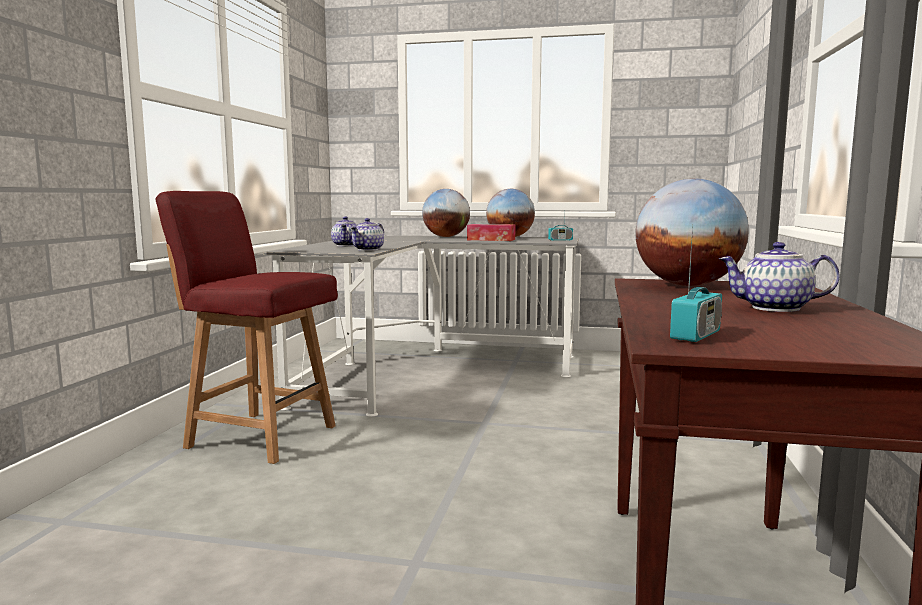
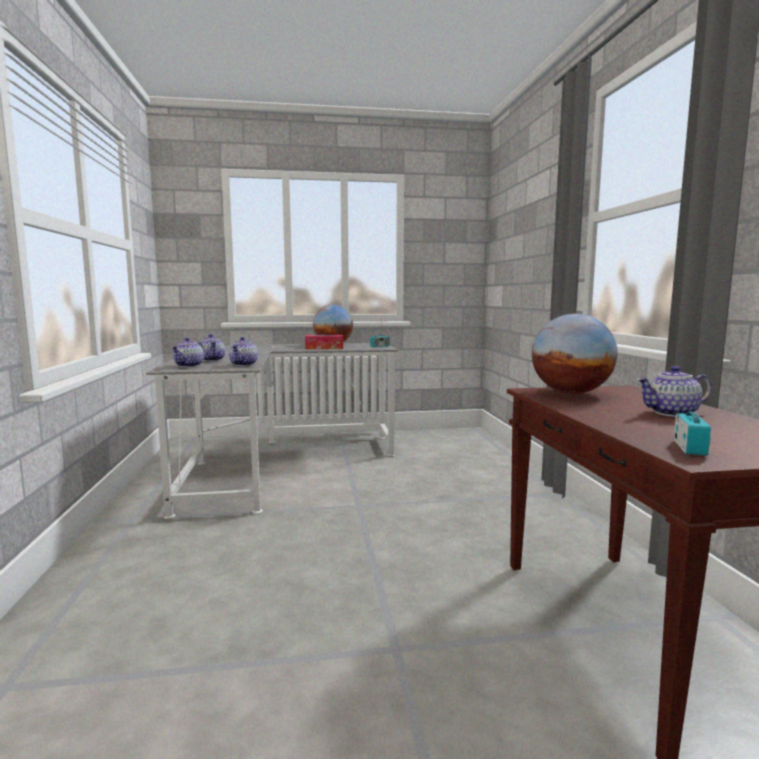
camera: 20 degrees left, 0 degrees up
red chair [156,191,338,464] -> none
globe [422,189,470,237] -> none
none -> teapot [171,338,204,367]

